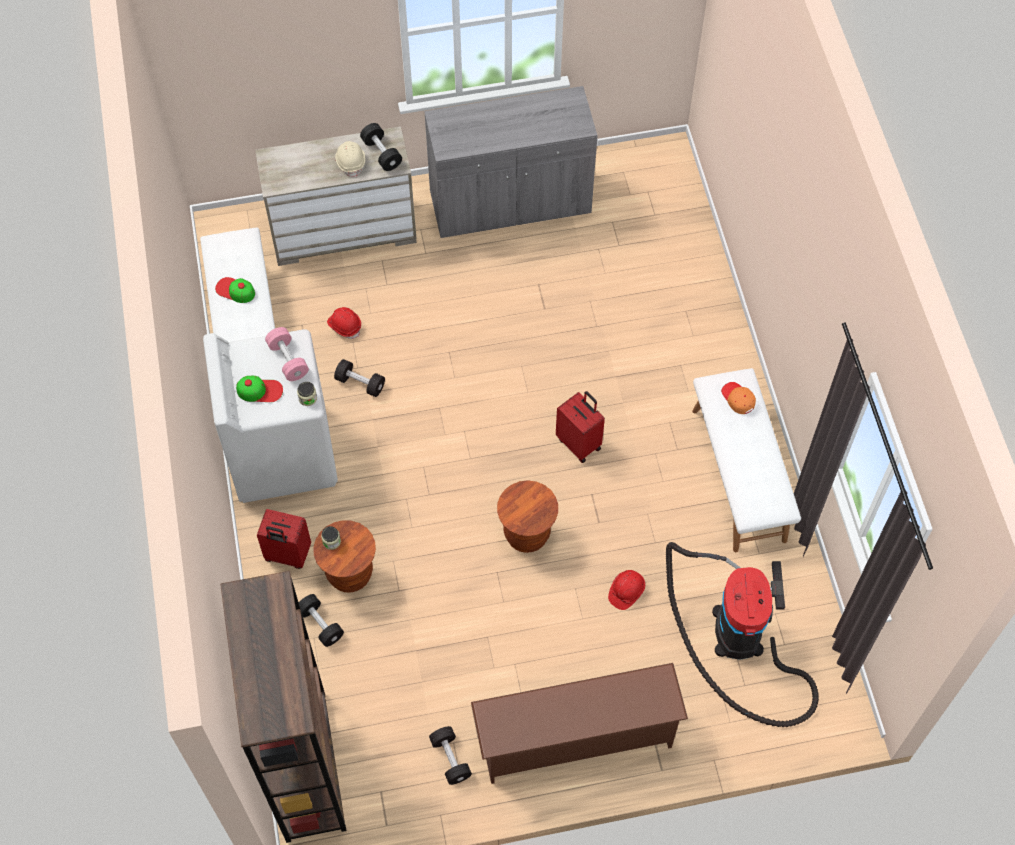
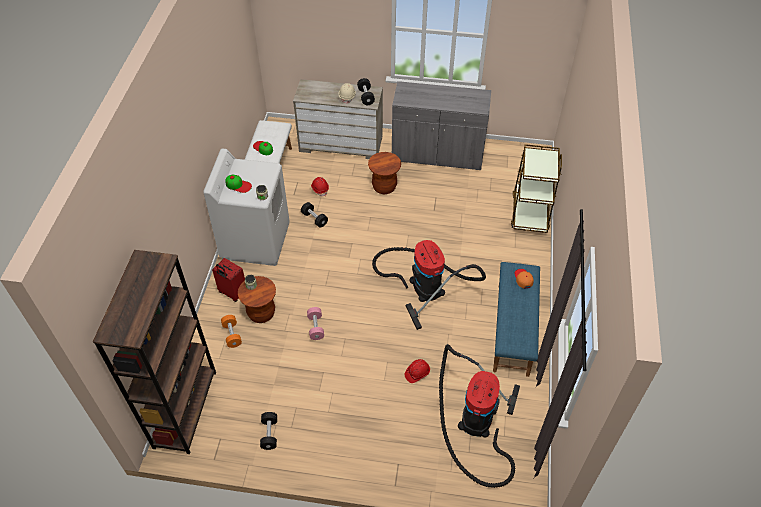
camera: 20 degrees right, 10 degrees down
pink dumbbell [265,327,309,381] -> pink dumbbell moved to [307,307,324,340]
black dumbbell [299,594,344,647] -> orange dumbbell [221,315,242,348]
brown shoe rack [471,663,688,784] -> none
brown stool [497,480,558,553] -> brown stool moved to [368,152,401,194]
red suitcase [556,391,605,463] -> vacuum cleaner [372,240,486,330]
white bench [692,368,801,552] -> blue bench [493,262,540,377]
none -> brown cart [511,144,562,233]

